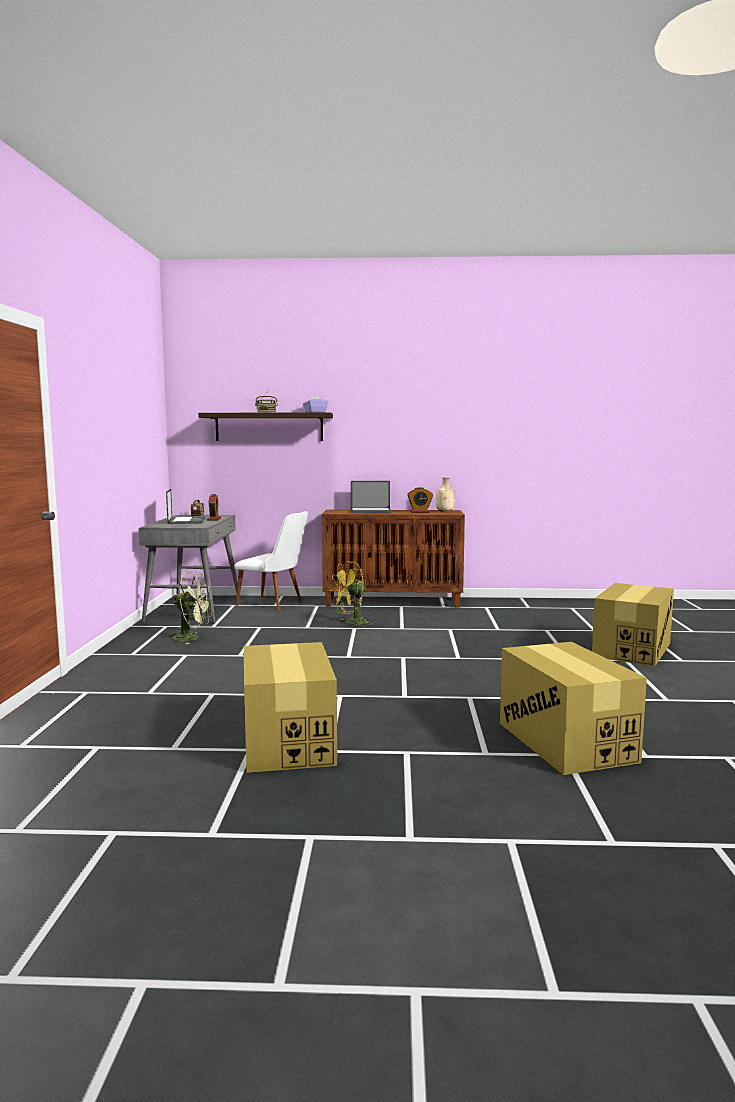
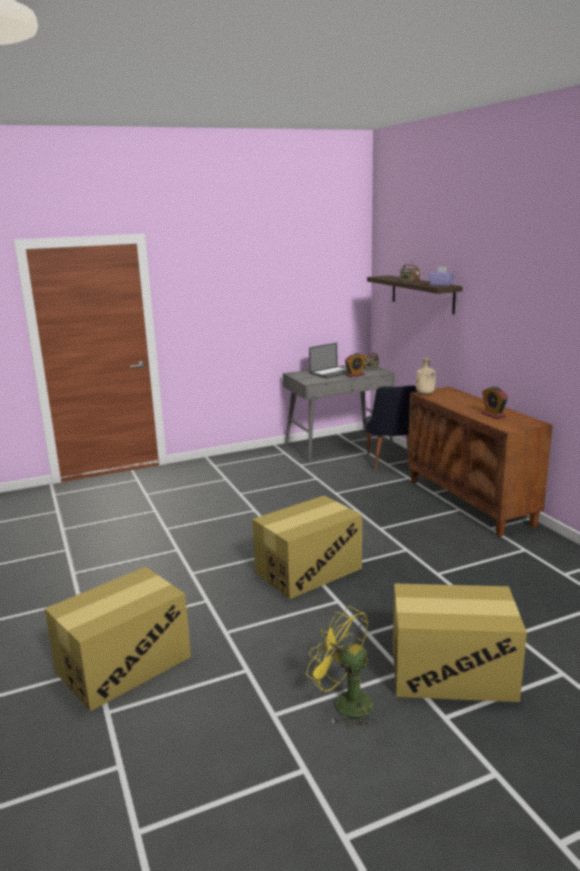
camera: 65 degrees right, 10 degrees up
green fan [169,571,212,645] -> none
white chair [234,511,308,610] -> black chair [364,385,417,470]
cardboard box [244,642,337,773] -> cardboard box moved to [252,495,362,599]
yellow fan [330,561,376,628] -> yellow fan moved to [306,606,376,728]
laptop [351,481,391,513] -> none
beige bottle [436,477,455,512] -> beige bottle moved to [416,357,436,394]

